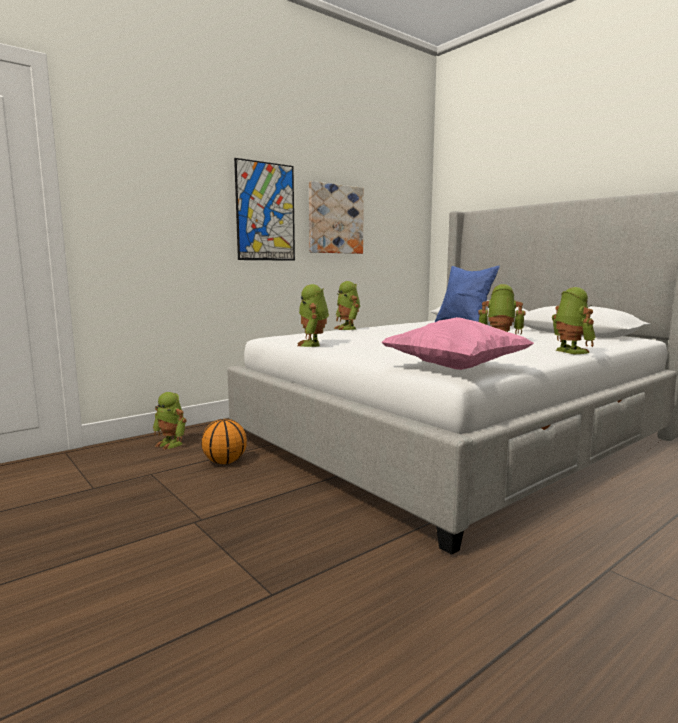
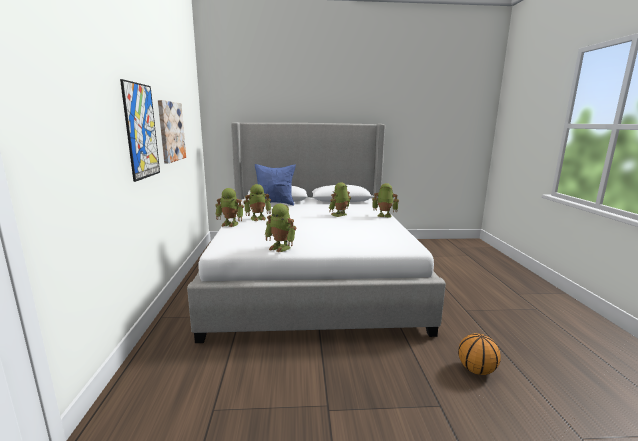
camera: 55 degrees left, 5 degrees up
toy robot [153,392,187,449] -> toy robot moved to [243,184,271,221]
basketball [201,419,247,464] -> basketball moved to [458,333,501,375]
pink pillow [381,317,534,370] -> none

